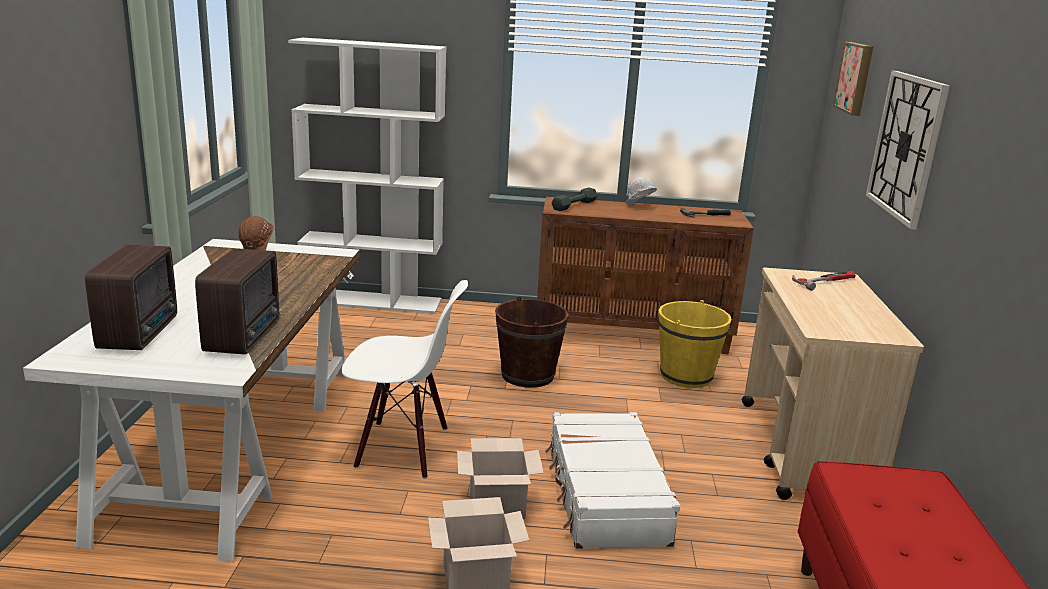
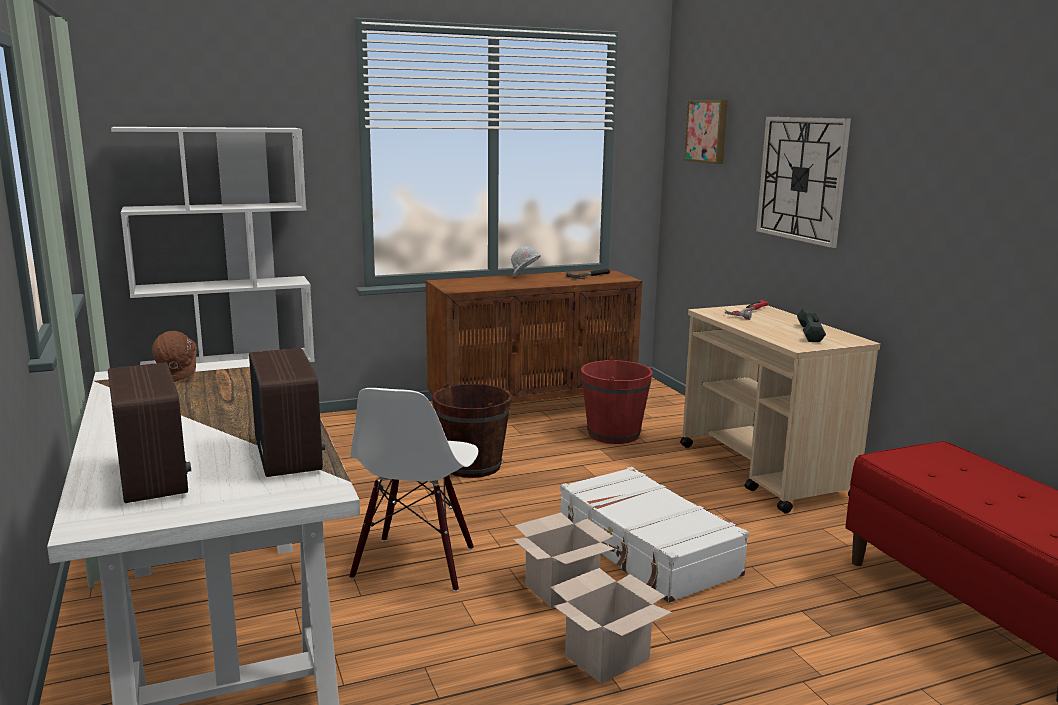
camera: 25 degrees left, 5 degrees down
white chair [342,280,468,479] -> white chair turned 120 degrees clockwise [349,388,478,592]
grey dumbbell [551,188,597,211] -> grey dumbbell moved to [797,308,826,342]
yellow bucket [659,300,732,388] -> red bucket [581,357,653,444]

